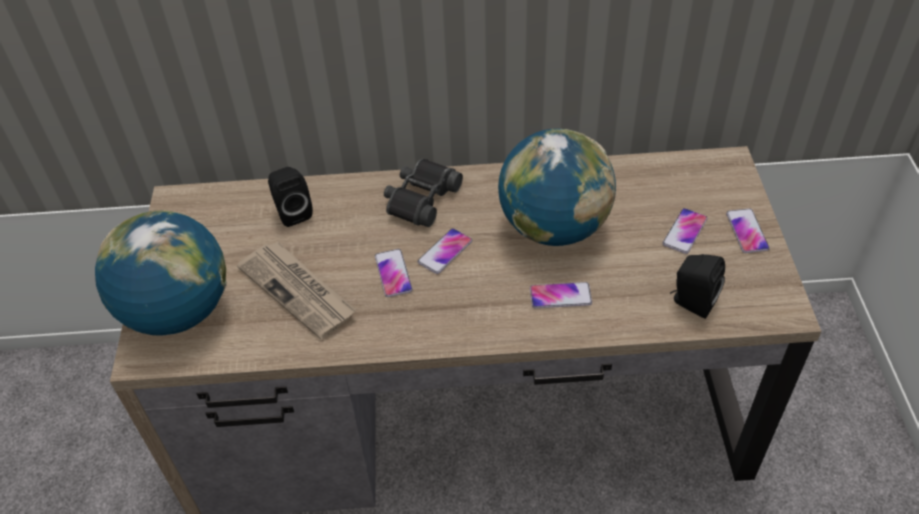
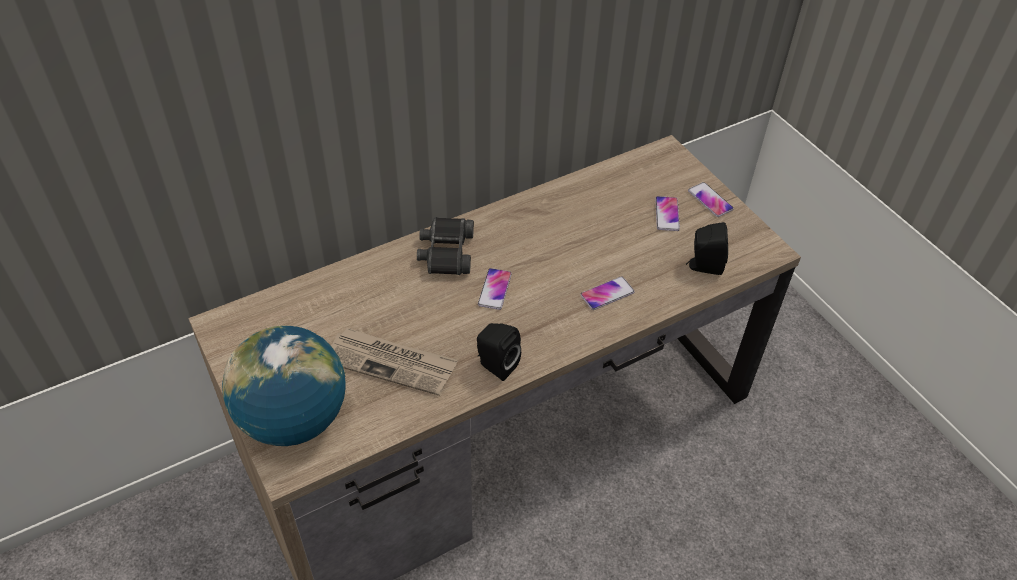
camera: 30 degrees left, 0 degrees up
black speaker [268,167,313,227] -> black speaker moved to [477,323,521,381]
phone [375,249,413,297] -> none
globe [498,129,616,246] -> none

